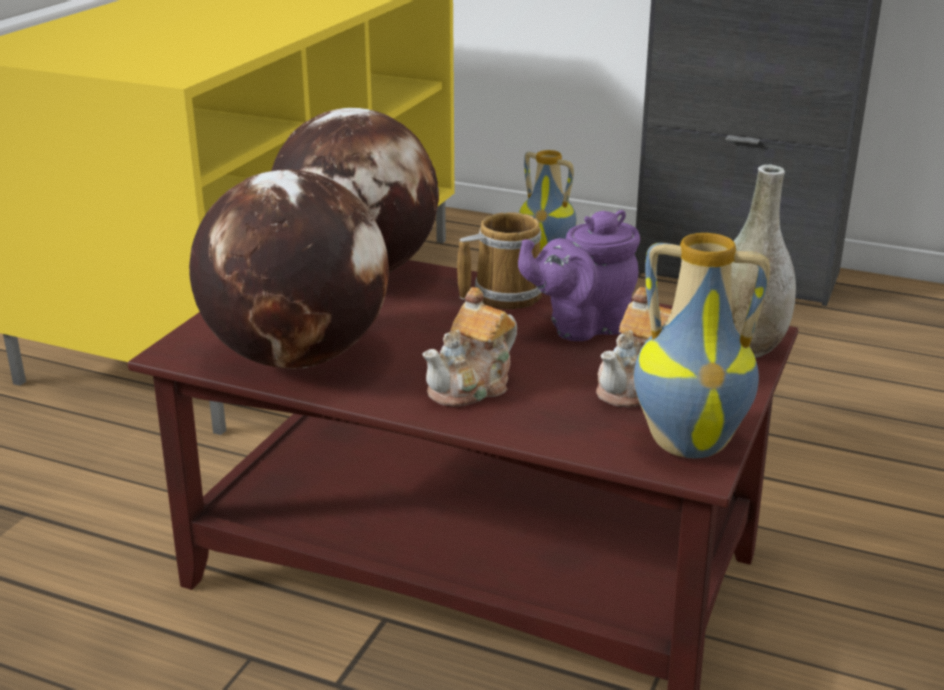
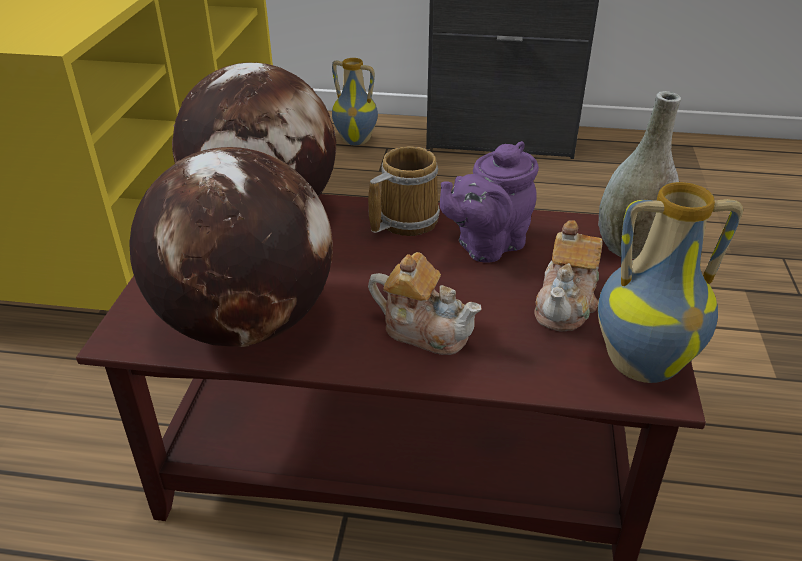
camera: 15 degrees left, 10 degrees up
teapot [422,287,517,407] -> teapot turned 90 degrees counterclockwise [368,252,482,355]

